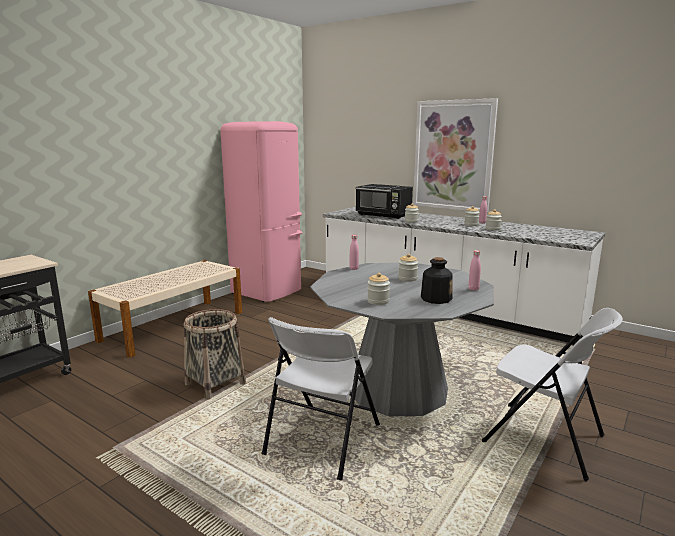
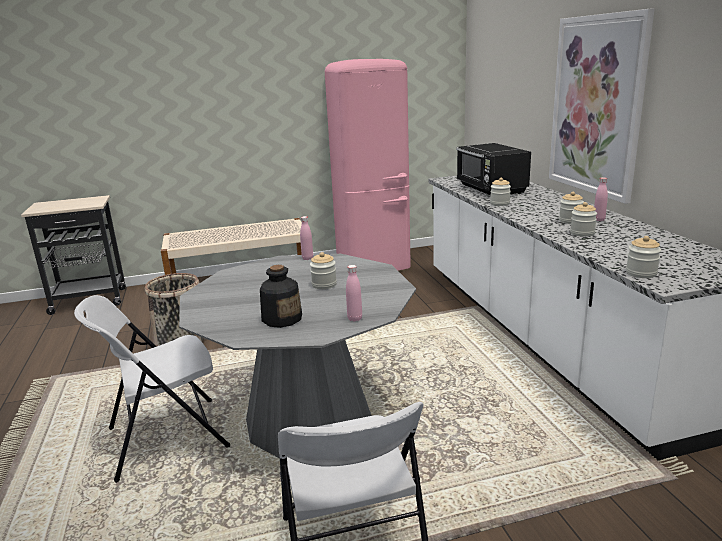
camera: 40 degrees right, 5 degrees up
jar [367,273,390,305] -> jar moved to [626,236,661,278]

